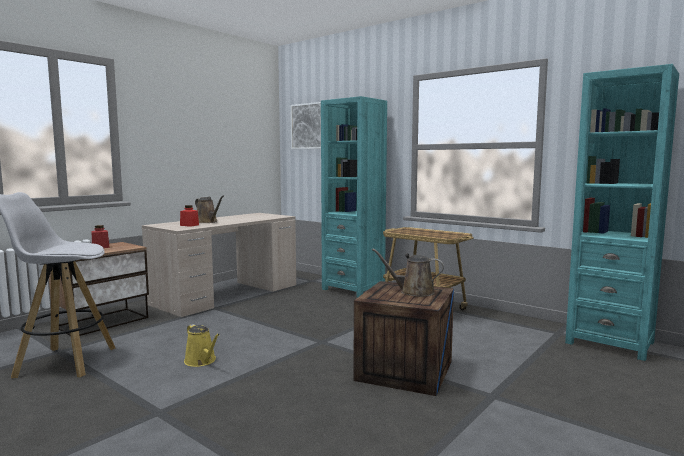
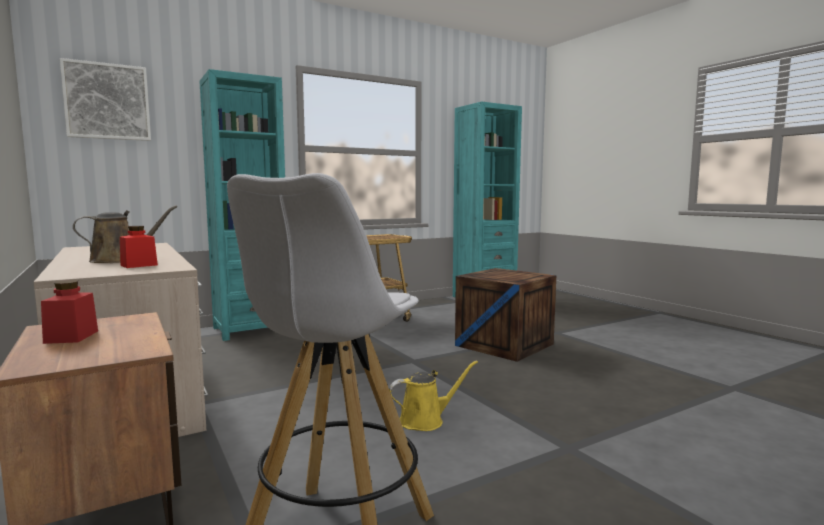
camera: 70 degrees left, 0 degrees up
brown watering can [372,248,444,297] -> none

